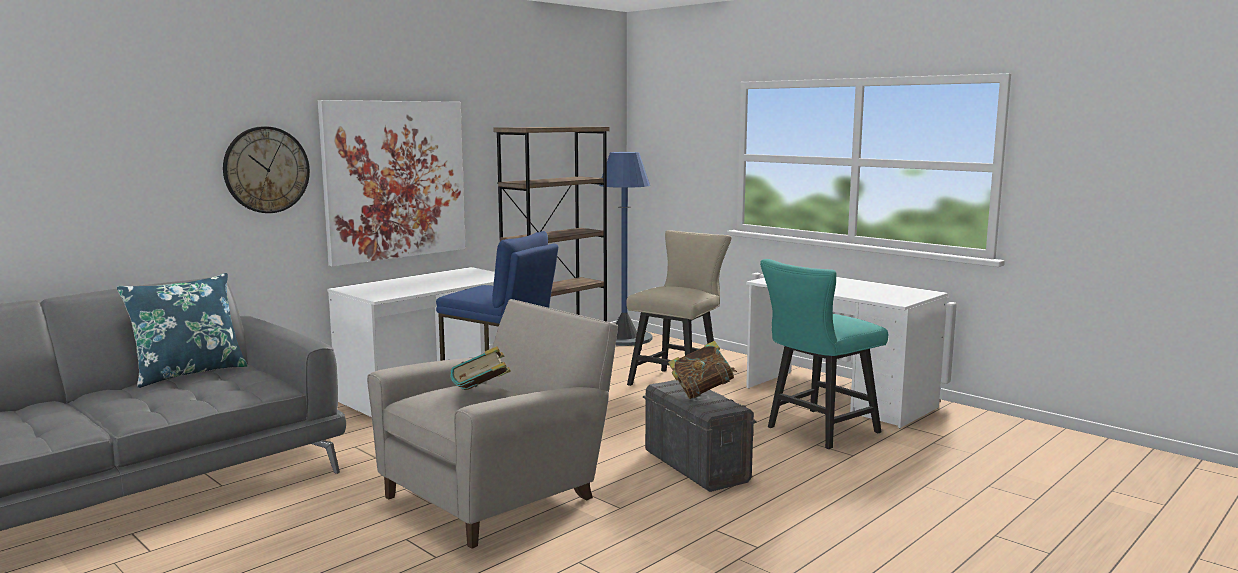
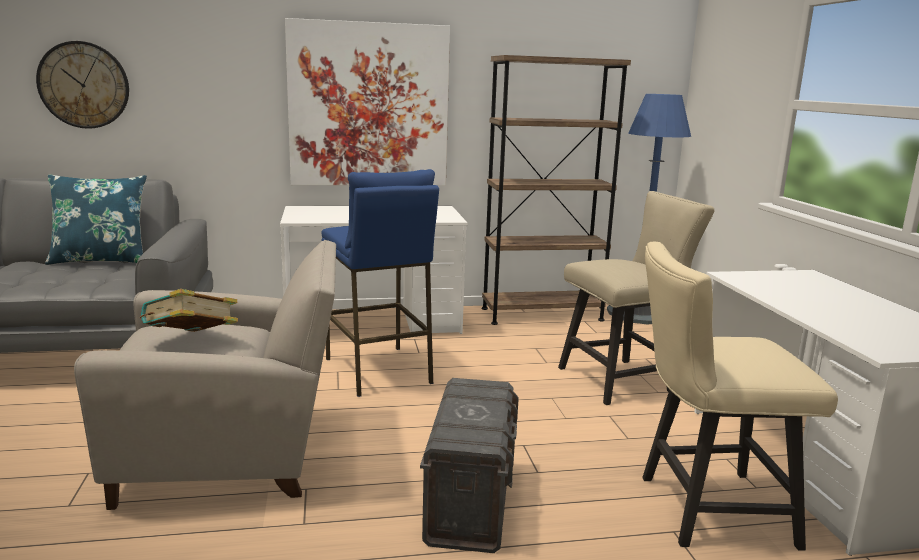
camera: 35 degrees right, 5 degrees up
wall clock [223,126,310,213] -> wall clock moved to [36,41,129,129]
book [668,341,737,399] -> none
turquoise chair [760,259,888,449] -> beige chair [642,242,838,551]

